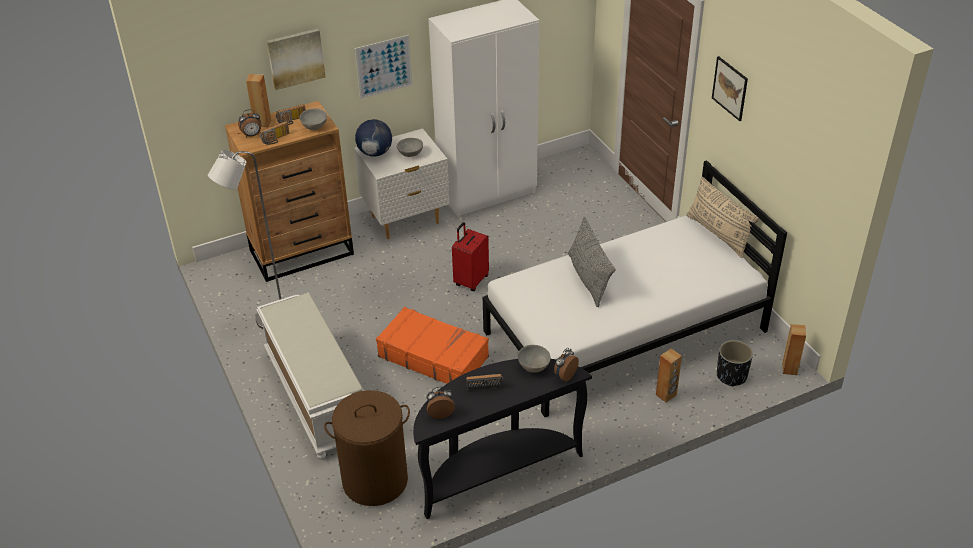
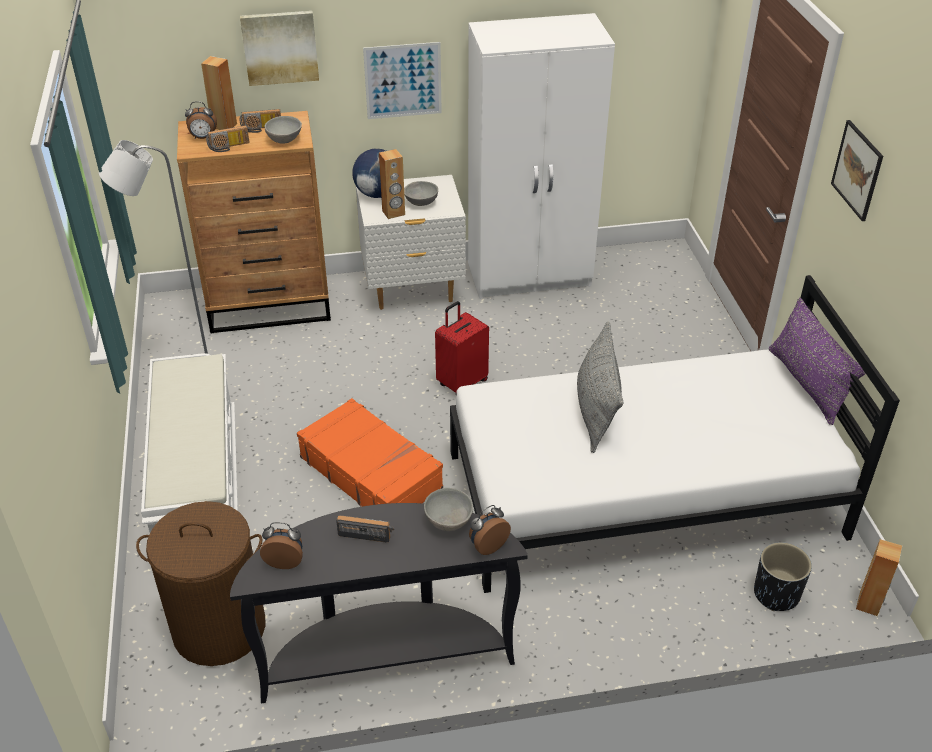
camera: 15 degrees right, 0 degrees up
brown speaker [656,349,682,403] -> brown speaker moved to [379,149,405,219]
beige pillow [686,177,759,258] -> purple pillow [769,298,866,425]

